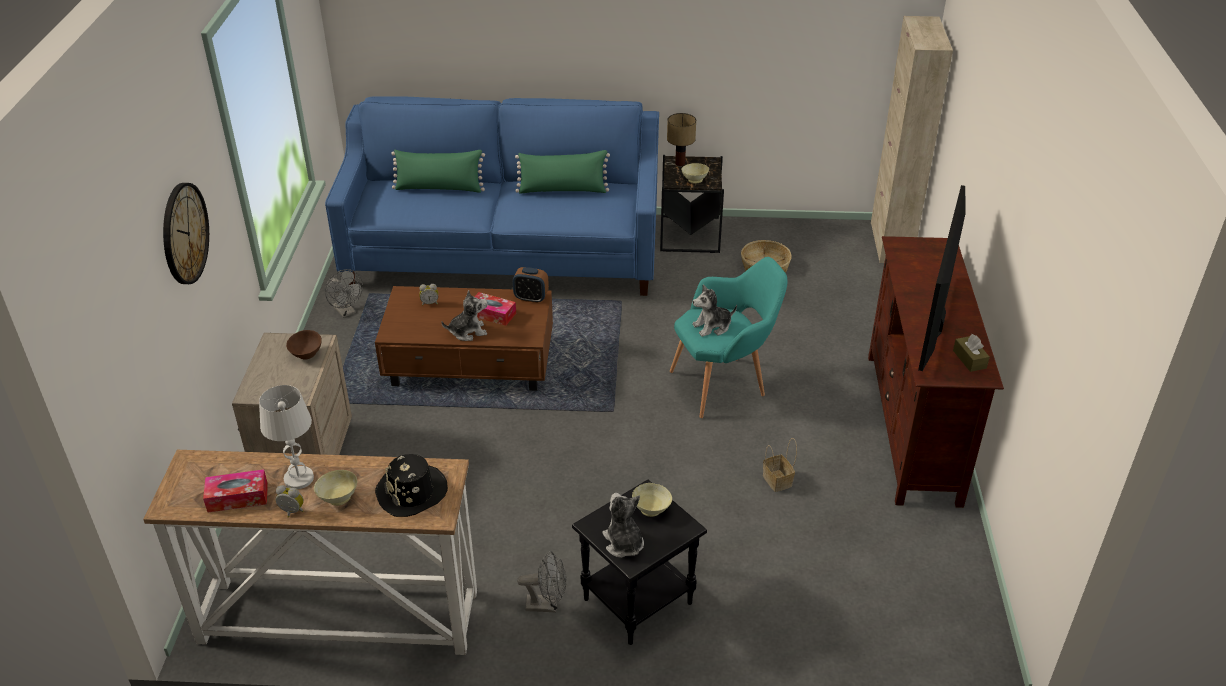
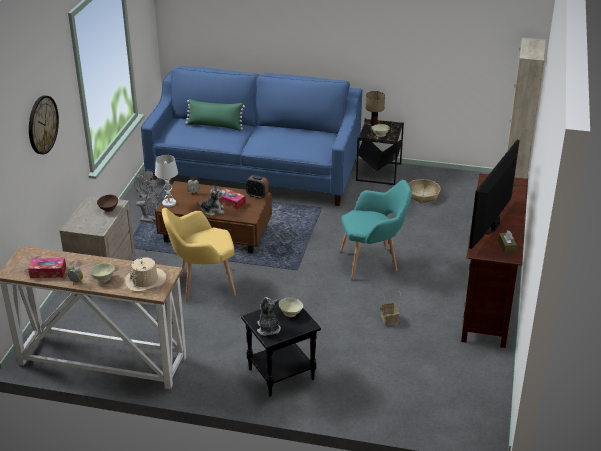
camera: 10 degrees right, 5 degrees down
white table lamp [259,385,314,489] -> white table lamp moved to [155,155,178,207]
black hat [375,454,448,517] -> beige hat [125,257,166,292]
green pillow [515,150,610,194] -> none
grey fan [517,551,566,613] -> grey fan moved to [136,190,161,223]
plush toy [692,284,737,337] -> none
none -> yellow armchair [162,208,236,300]

